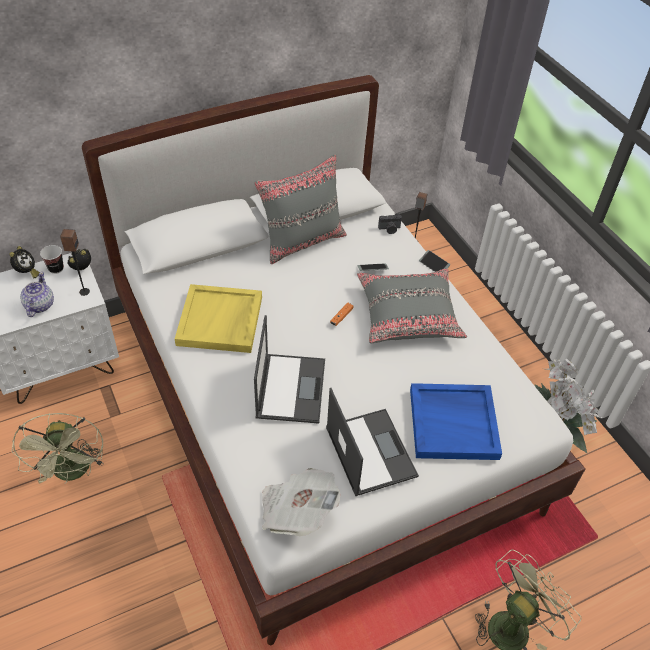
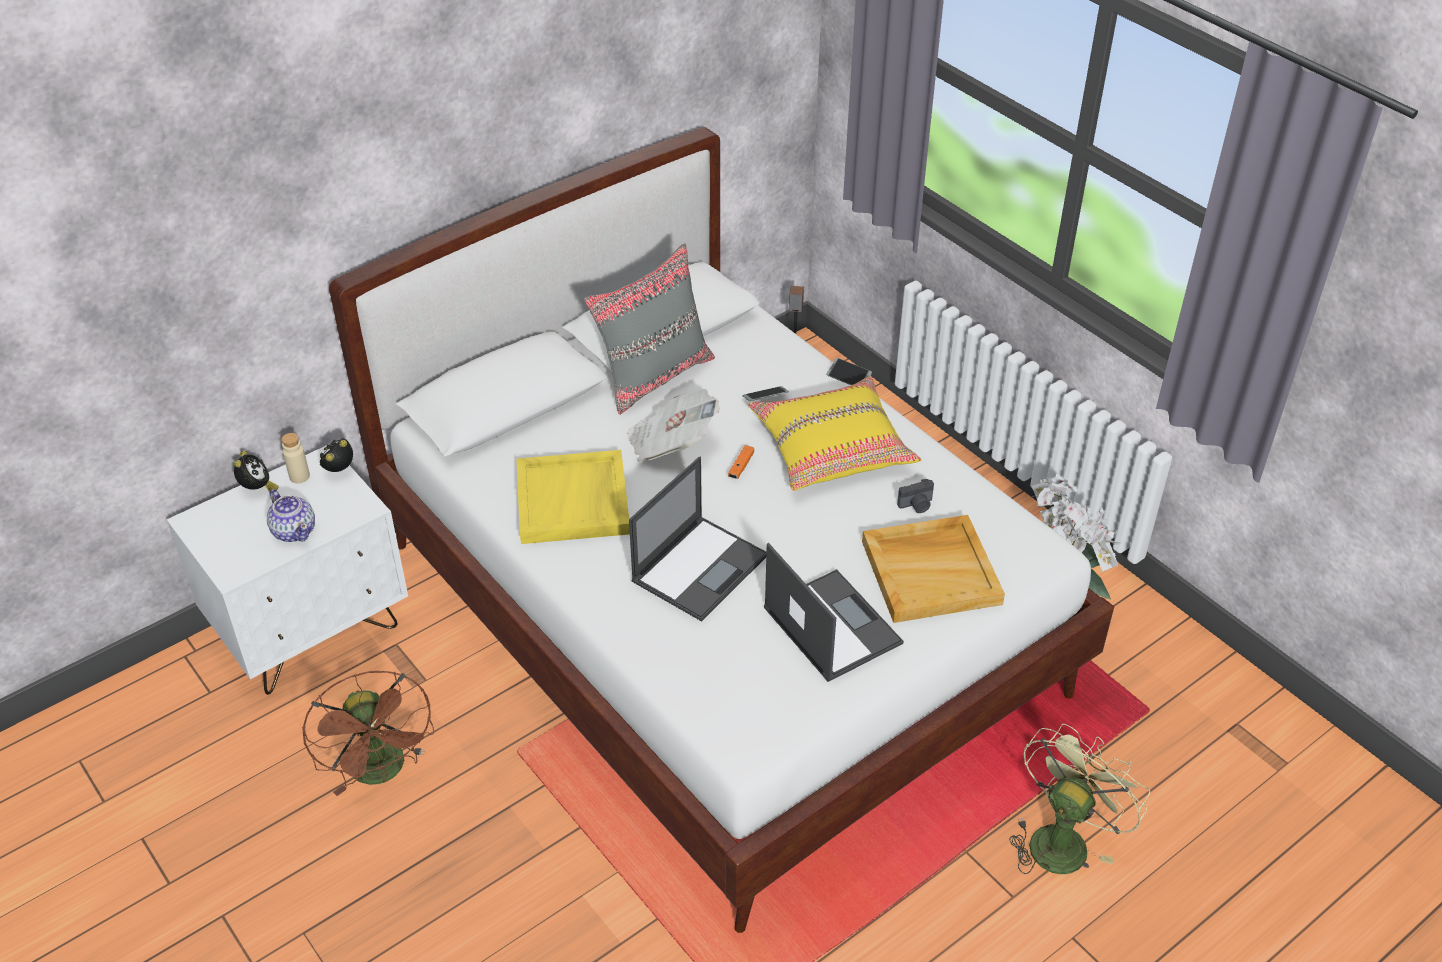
camera: 10 degrees left, 5 degrees down
green fan [12,413,104,484] -> brown fan [302,671,434,796]
teapot [20,272,54,317] -> teapot turned 150 degrees clockwise [267,489,315,542]
cup [40,245,64,274] -> beige bottle [281,433,310,483]
speaker [60,229,90,296] -> none
laptop [254,315,325,424] -> laptop turned 45 degrees clockwise [629,457,766,622]
newspaper [262,468,340,536] -> newspaper moved to [627,389,720,462]
grey pillow [357,268,467,343] -> yellow pillow [748,377,921,491]
camera [378,214,402,234] -> camera moved to [897,479,934,513]
blue tray [410,383,502,460] -> beige tray [862,515,1005,623]

